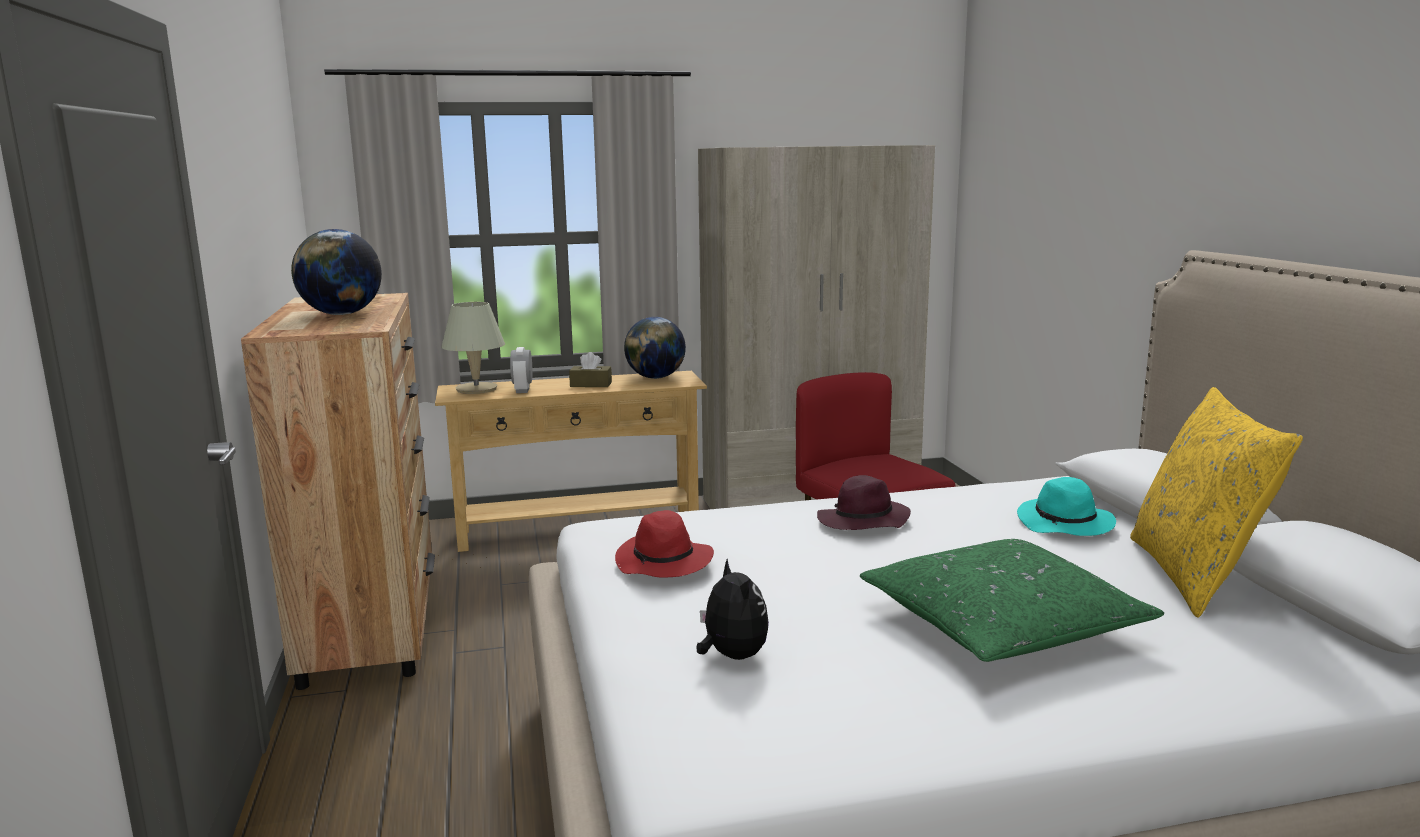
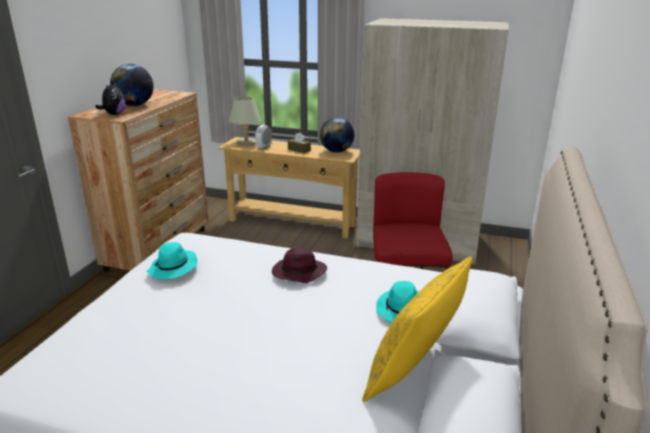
camera: 30 degrees right, 10 degrees up
red hat [615,510,714,577] -> turquoise hat [147,242,198,279]
plush toy [696,559,769,660] -> plush toy moved to [95,82,125,115]
green pillow [860,539,1164,662] -> none

